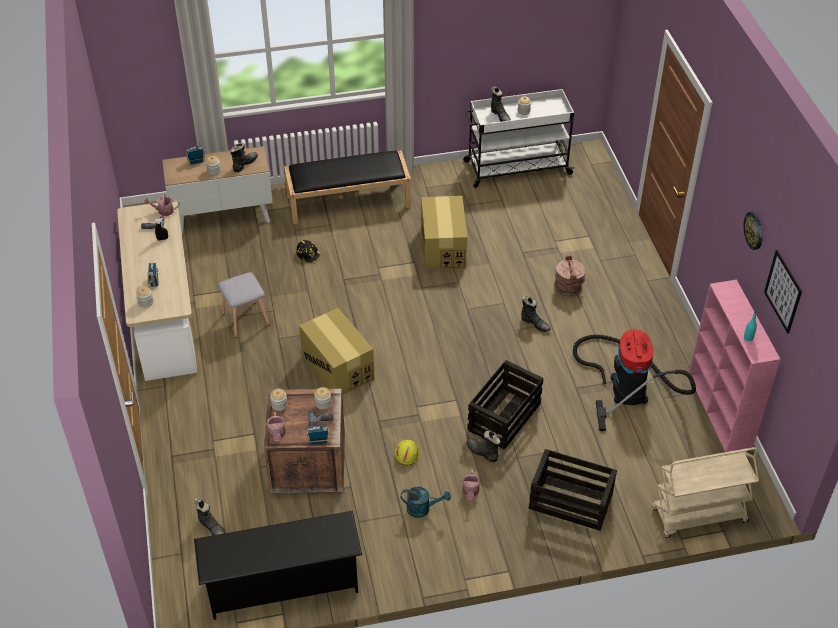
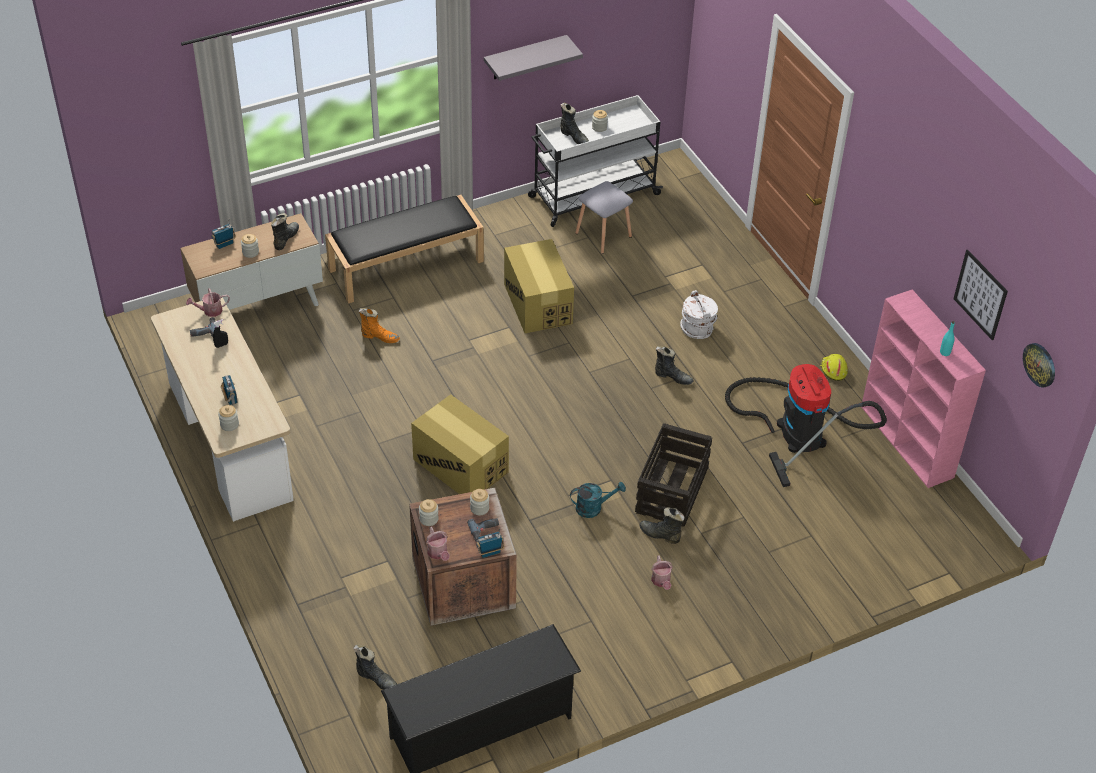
camera: 15 degrees left, 0 degrees up
grey stool [218,272,270,338] -> grey stool moved to [575,181,633,254]
black hard hat [296,240,321,264] -> orange boot [359,308,400,343]
yellow hard hat [395,440,419,466] -> yellow hard hat moved to [820,354,848,381]
turquoise watering can [401,487,451,518] -> turquoise watering can moved to [570,482,626,518]
crate [529,449,617,531] -> none
brown bucket [554,255,585,297] -> white bucket [680,290,718,339]
beige cart [652,447,759,538] -> none
wall clock [743,212,763,250] -> wall clock moved to [1023,343,1055,388]
none -> grey shelf [484,35,583,81]

